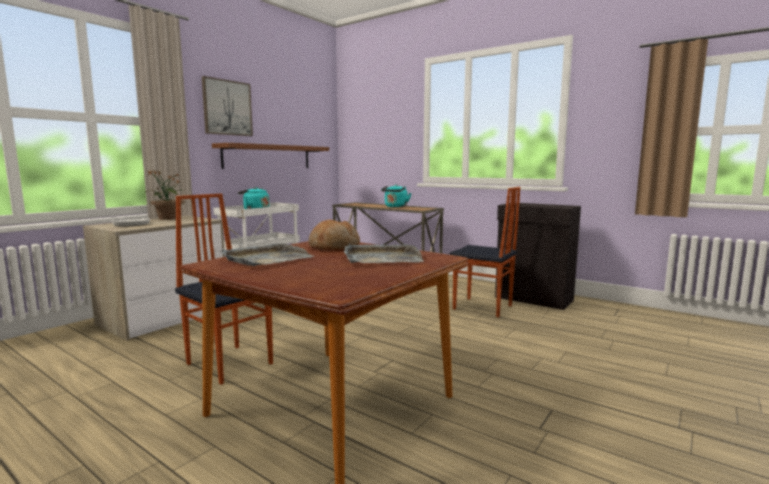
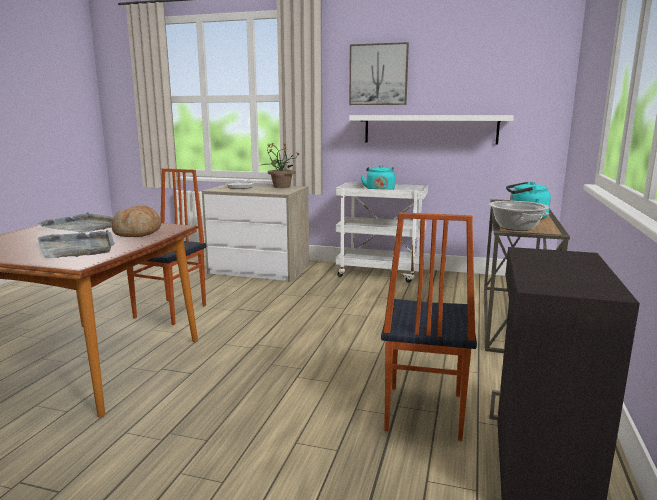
camera: 70 degrees right, 5 degrees up
brown shelf [212,143,329,169] -> white shelf [349,115,514,145]
none -> cooking pot [489,201,549,231]

